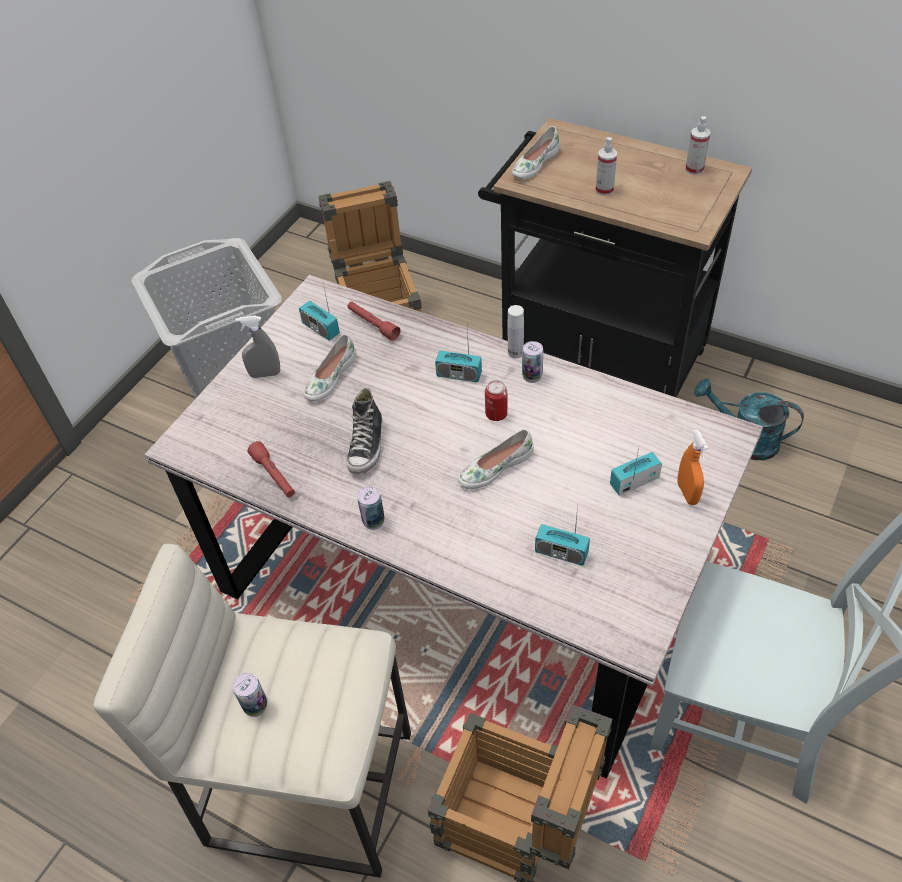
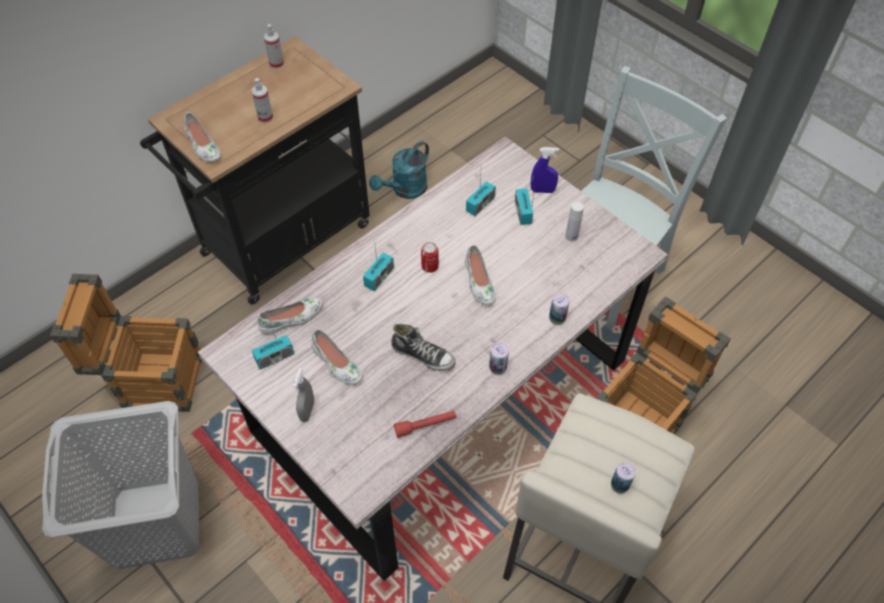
camera: 75 degrees left, 5 degrees up
red flashlight [348,302,400,341] -> white shoe [258,298,322,334]
white bottle [508,305,524,358] -> white bottle moved to [565,202,584,241]
can [522,341,543,383] -> can moved to [549,293,569,325]
radio [535,506,590,566] -> radio moved to [466,175,496,216]
orange spray bottle [677,429,709,505] -> blue spray bottle [531,147,559,193]

